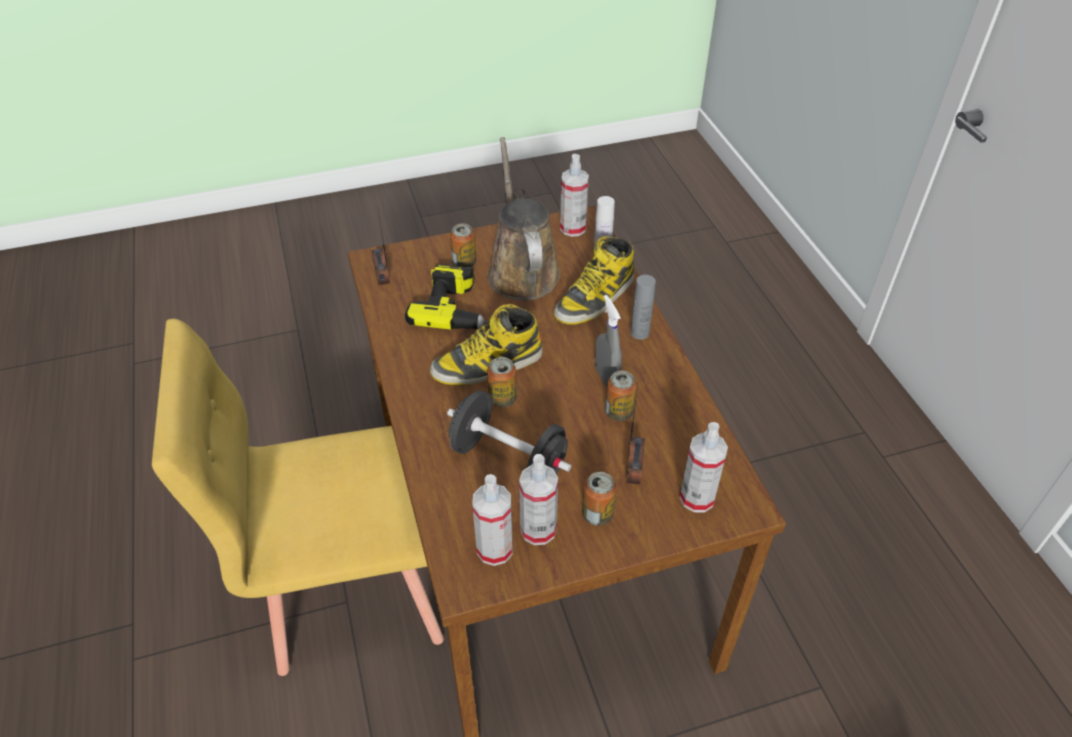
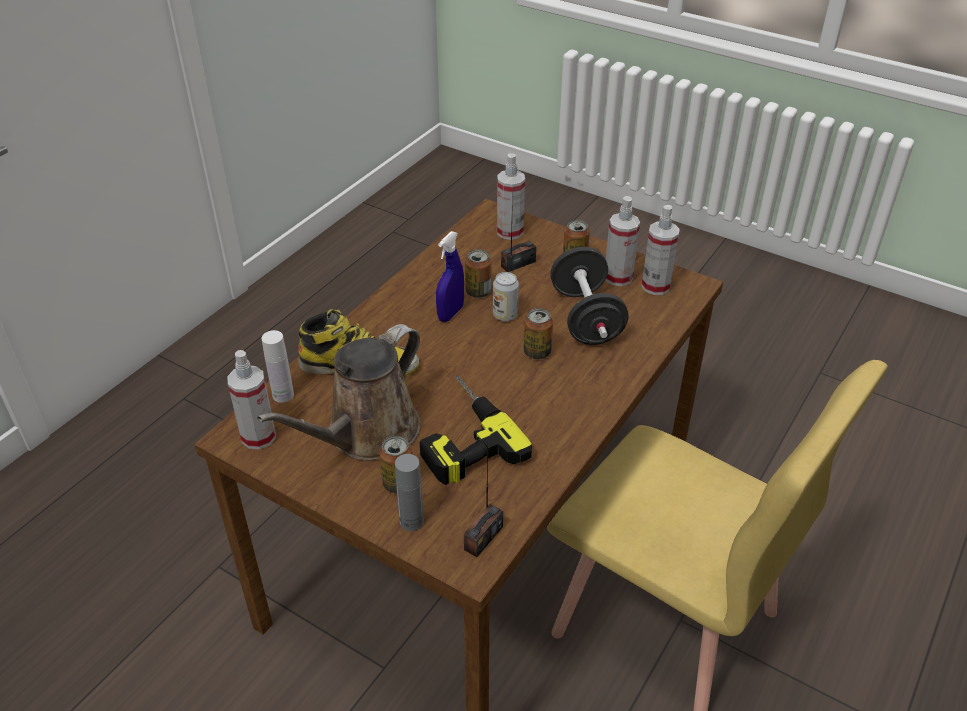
camera: 130 degrees left, 5 degrees down
boot [430,304,543,385] -> none
grey spray bottle [595,295,622,388] -> blue spray bottle [436,231,464,322]
grey bottle [630,275,656,340] -> grey bottle moved to [395,454,424,531]
none -> can [493,272,519,321]

